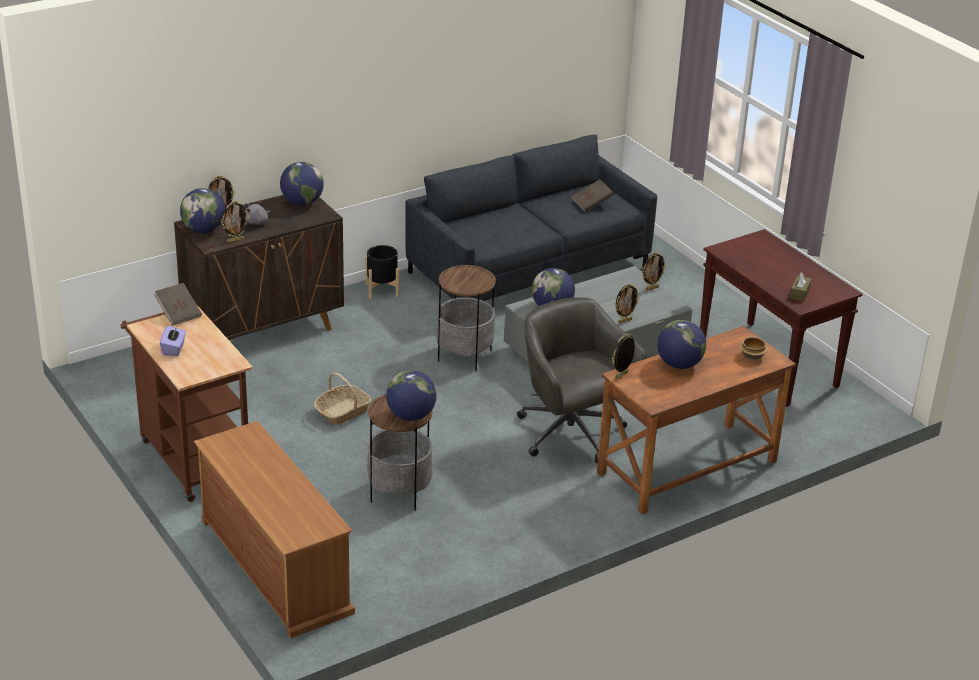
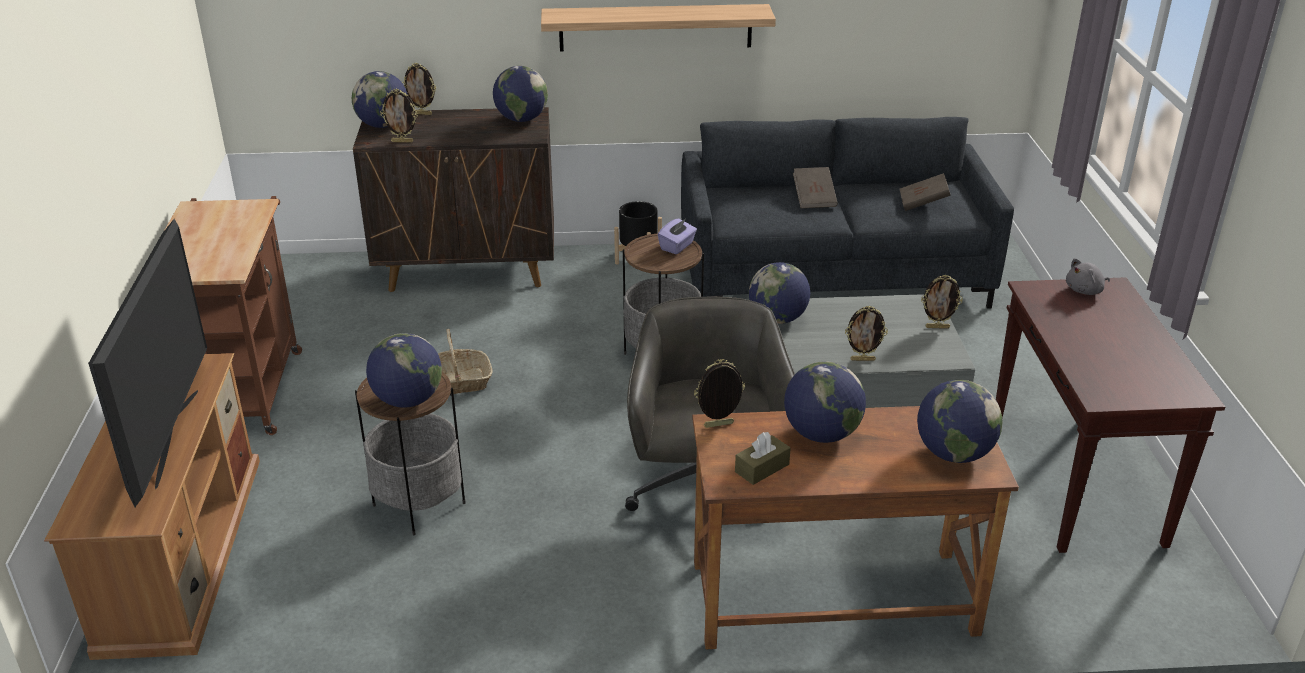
camera: 30 degrees right, 0 degrees up
brown book [154,283,202,326] -> brown book moved to [793,167,838,208]
purple tissue box [160,325,186,356] -> purple tissue box moved to [658,218,697,254]
grey plush toy [244,203,271,225] -> grey plush toy moved to [1066,258,1110,295]
bowl [740,337,767,360] -> globe [917,380,1003,463]
brown tissue box [790,272,812,301] -> brown tissue box moved to [735,432,791,485]
none -> television [88,219,207,507]
none -> shelf [541,4,776,52]

